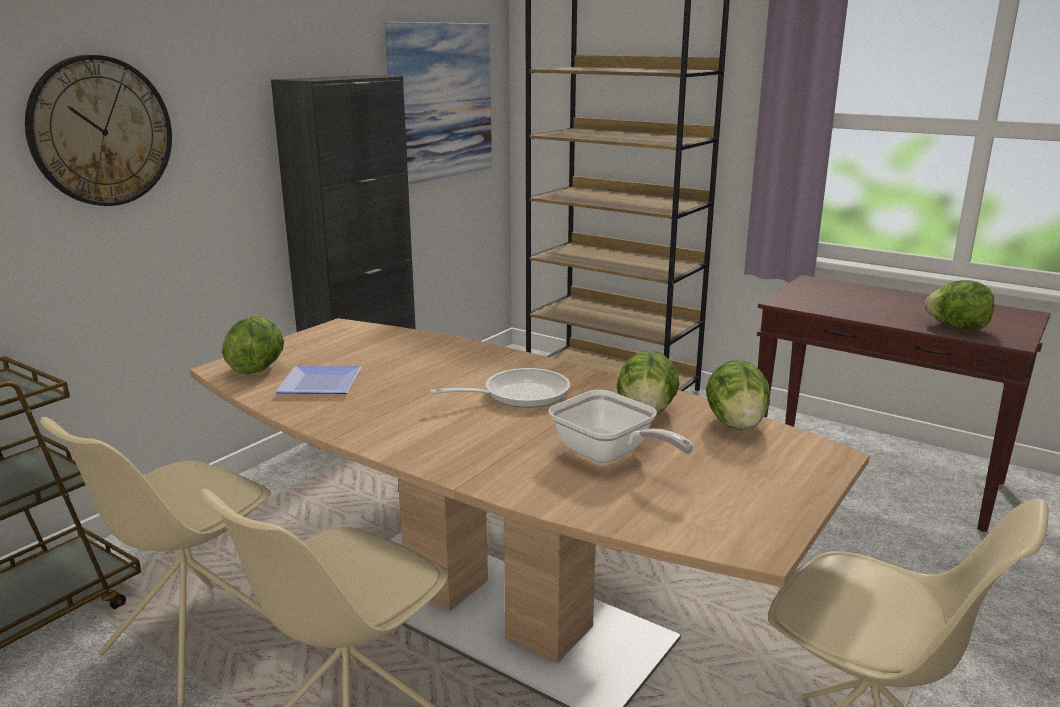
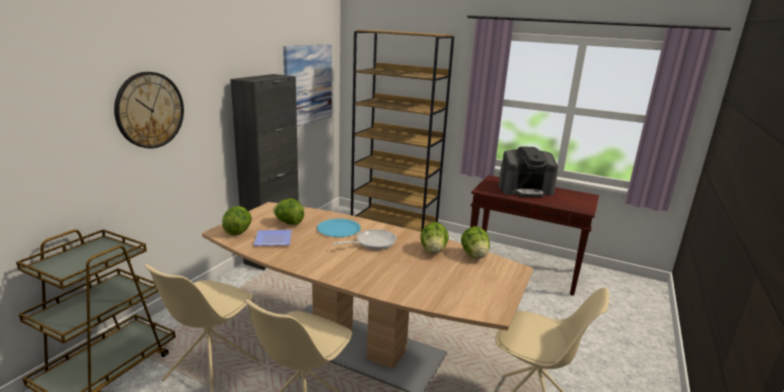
camera: 10 degrees left, 0 degrees up
frying pan [548,390,694,463] -> none
lettuce [925,280,994,329] -> lettuce moved to [273,198,304,225]
none -> blue plate [317,219,361,237]
none -> coffee machine [498,146,558,197]

